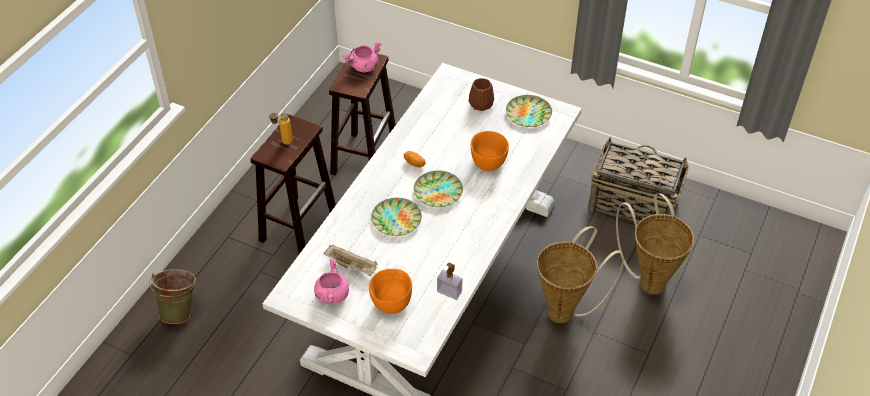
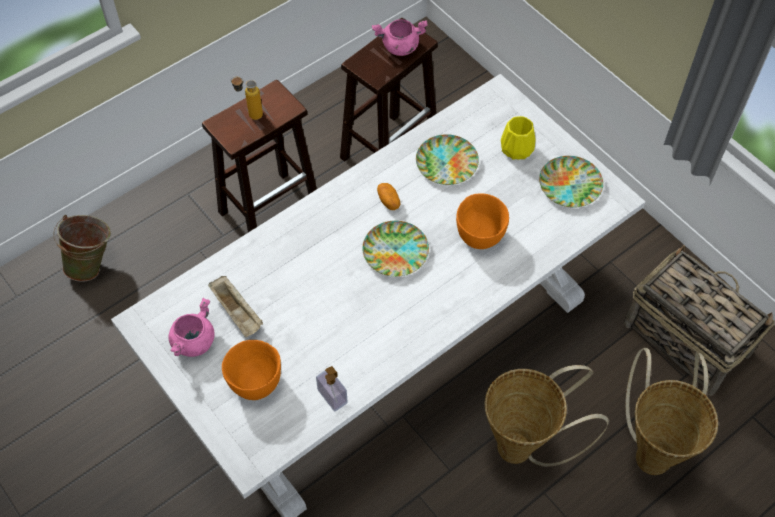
camera: 25 degrees right, 10 degrees up
plate [371,198,422,236] -> plate moved to [416,134,479,185]
brown vase [469,78,494,111] -> yellow vase [501,116,536,160]

